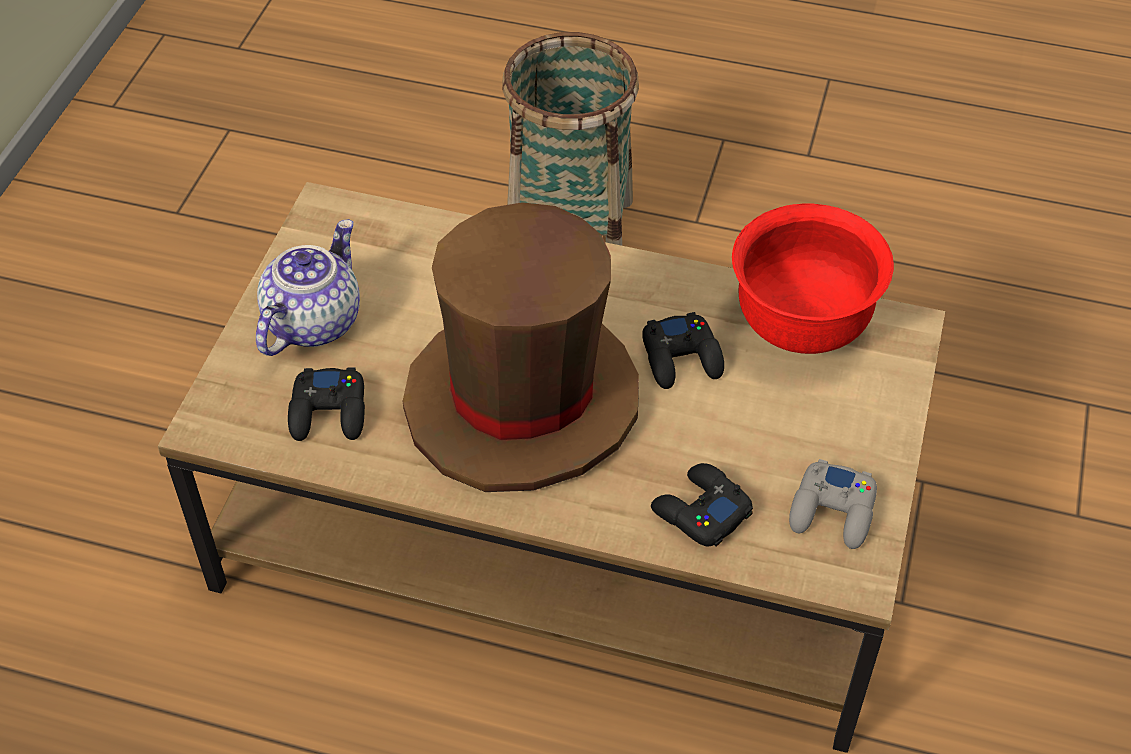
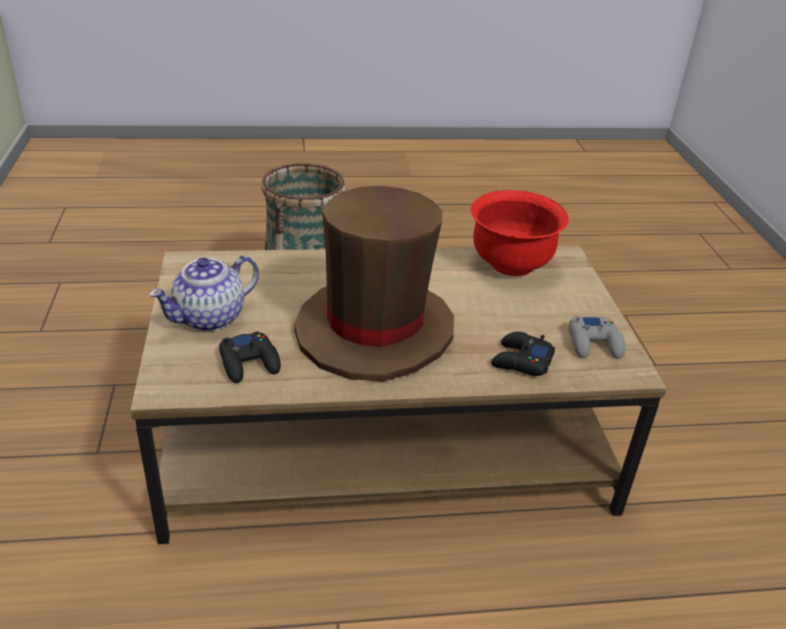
camera: 25 degrees left, 15 degrees down
teapot [256,219,360,356] -> teapot turned 135 degrees counterclockwise [149,255,259,331]
black game controller [642,312,724,389] -> none

